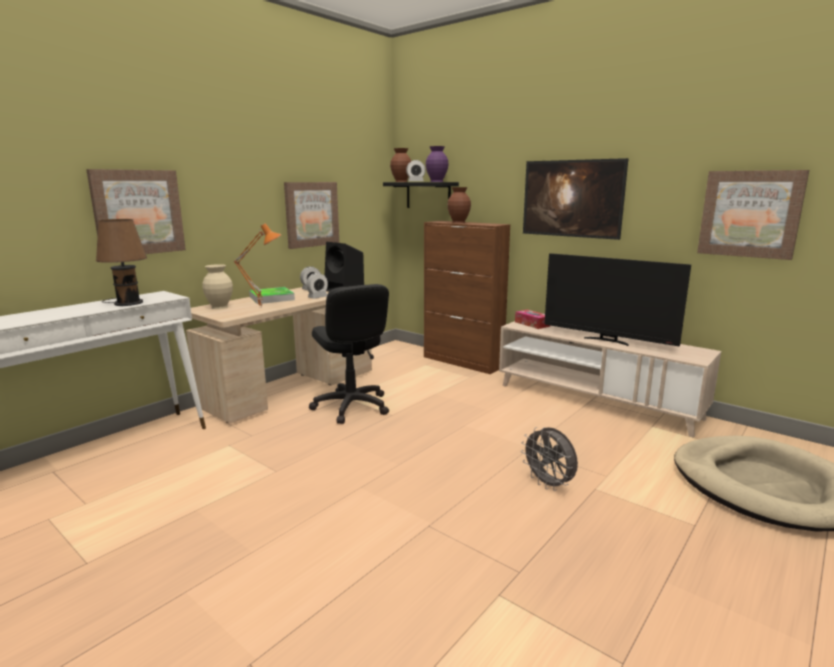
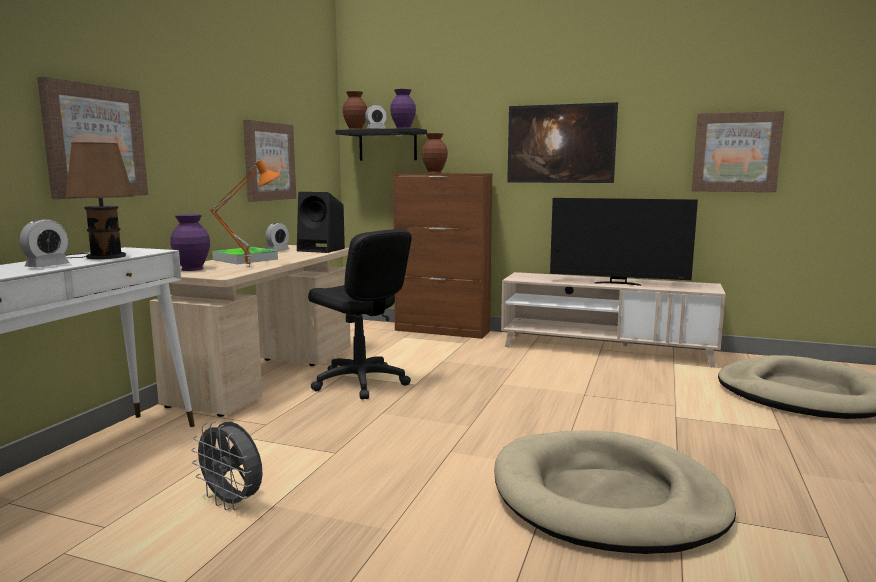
camera: 20 degrees left, 5 degrees down
beige vase [202,264,233,309] -> purple vase [170,214,210,271]
alarm clock [306,273,328,299] -> alarm clock moved to [20,219,70,268]
tissue box [515,310,550,329] -> none
grey fan [521,427,578,491] -> grey fan moved to [191,422,263,510]
none -> beige dog bed [494,430,736,554]

